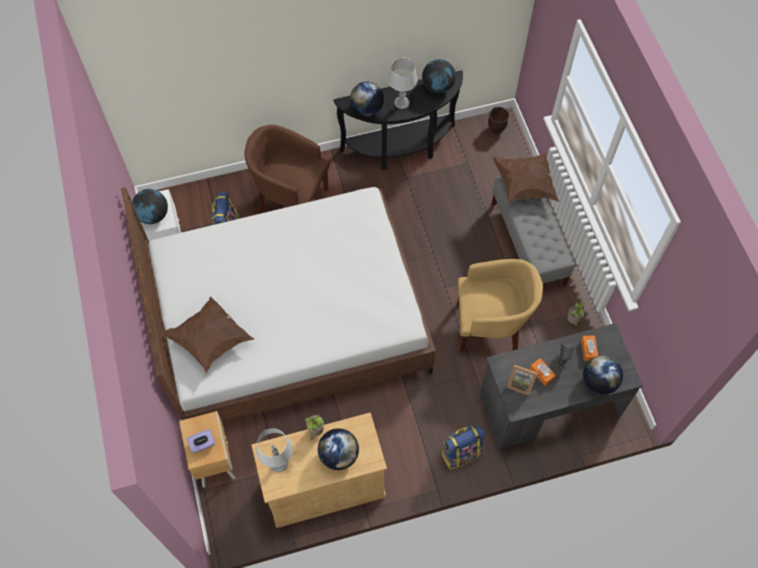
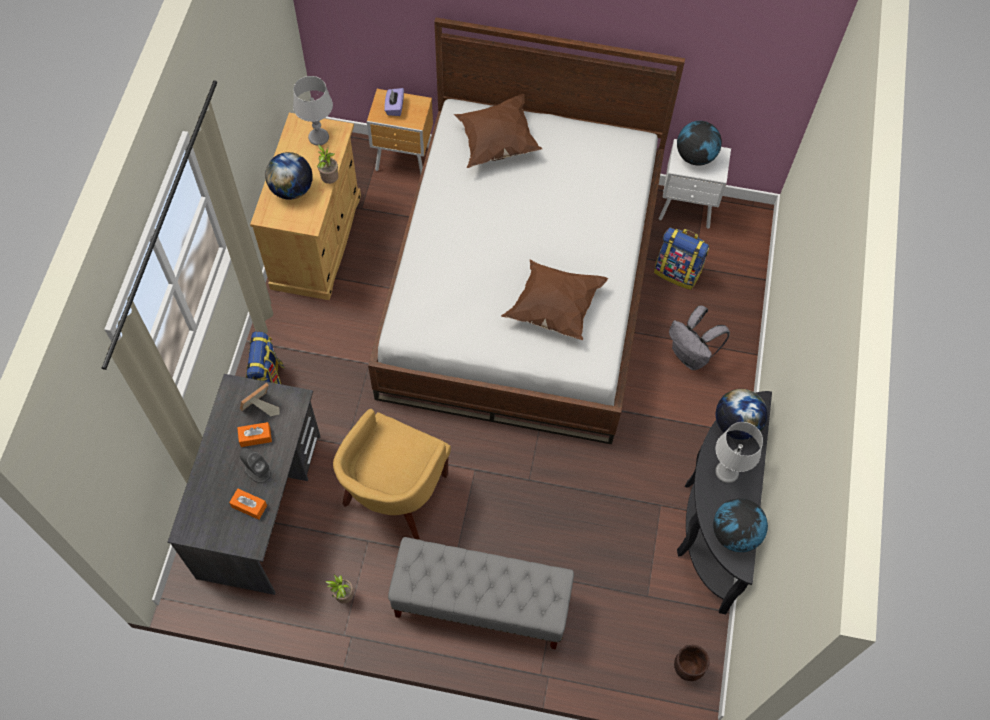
camera: 115 degrees right, 0 degrees up
brown armchair [244,125,330,214] -> grey backpack [669,305,730,370]
brown pillow [493,153,559,204] -> brown pillow moved to [501,260,608,340]
globe [583,355,623,395] -> none

